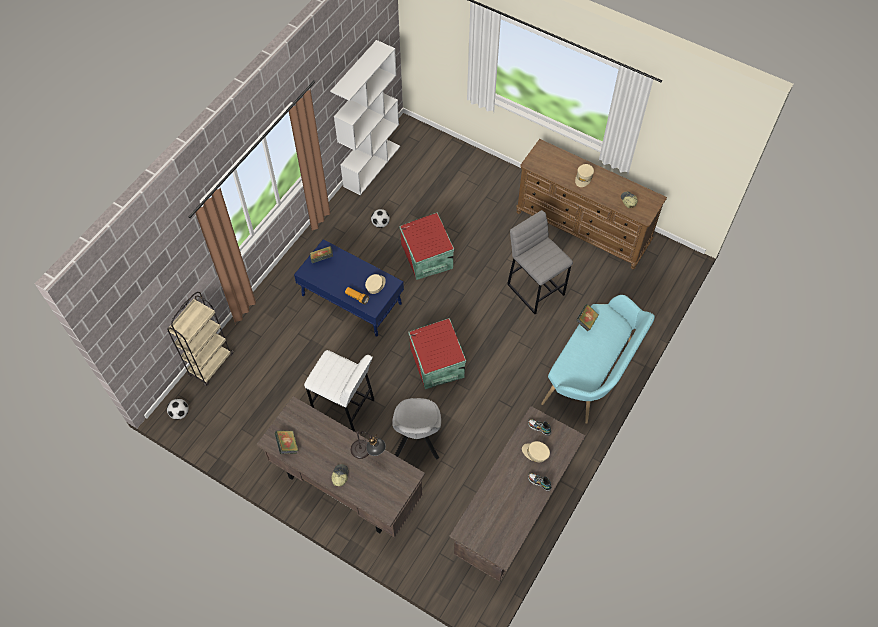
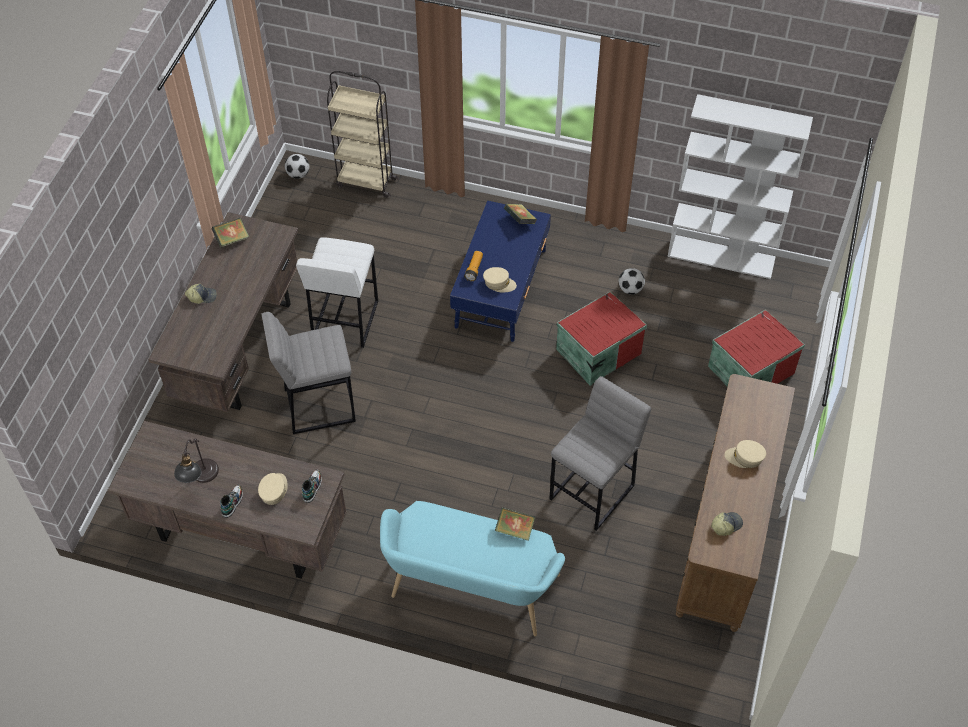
camera: 75 degrees right, 5 degrees down
grey table lamp [351,430,386,459] -> grey table lamp moved to [174,438,219,483]
grey chair [392,398,441,459] -> grey stool [262,312,356,434]
red storage box [409,318,466,389] -> red storage box moved to [708,310,805,387]

